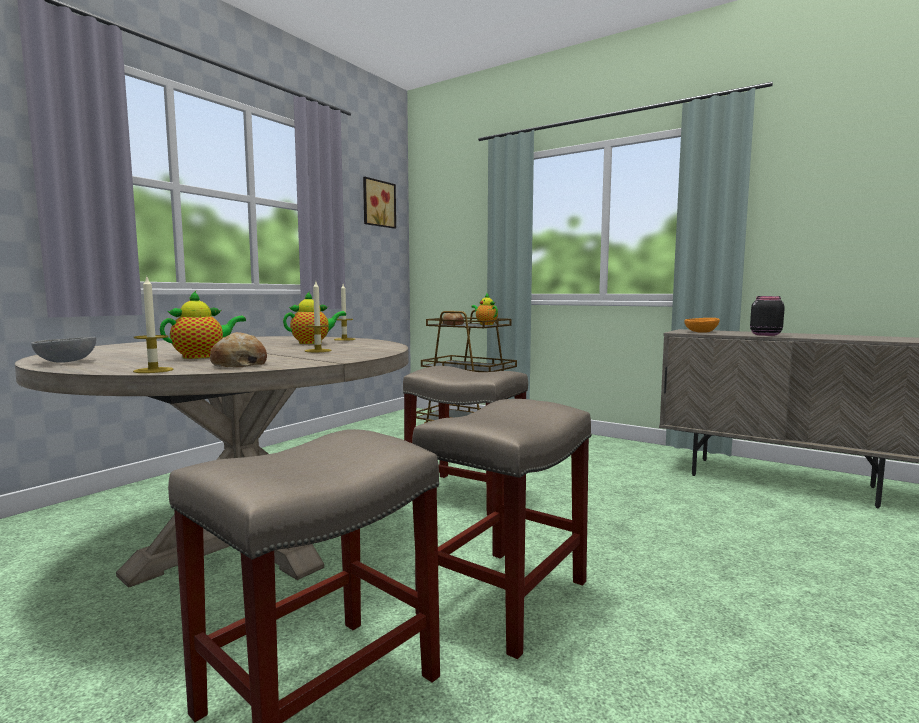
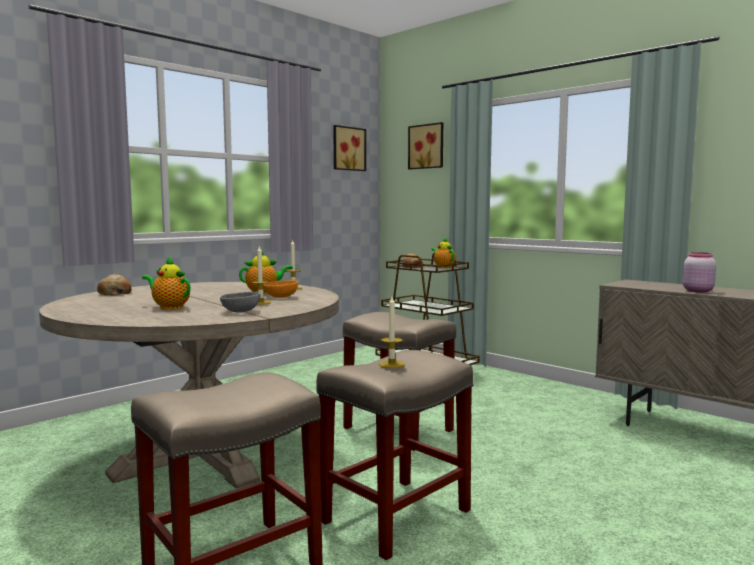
camera: 10 degrees right, 0 degrees up
grey bowl [31,337,96,363] -> grey bowl moved to [220,292,260,313]
candle [133,277,173,373] -> candle moved to [379,297,405,368]
teapot [160,291,246,359] -> teapot turned 120 degrees counterclockwise [142,257,190,310]
bread [210,332,267,367] -> bread moved to [97,274,132,295]
orange bowl [684,318,720,333] -> orange bowl moved to [263,280,298,298]
black jar [750,296,785,336] -> pink jar [683,252,716,293]
none -> picture [408,122,443,169]

